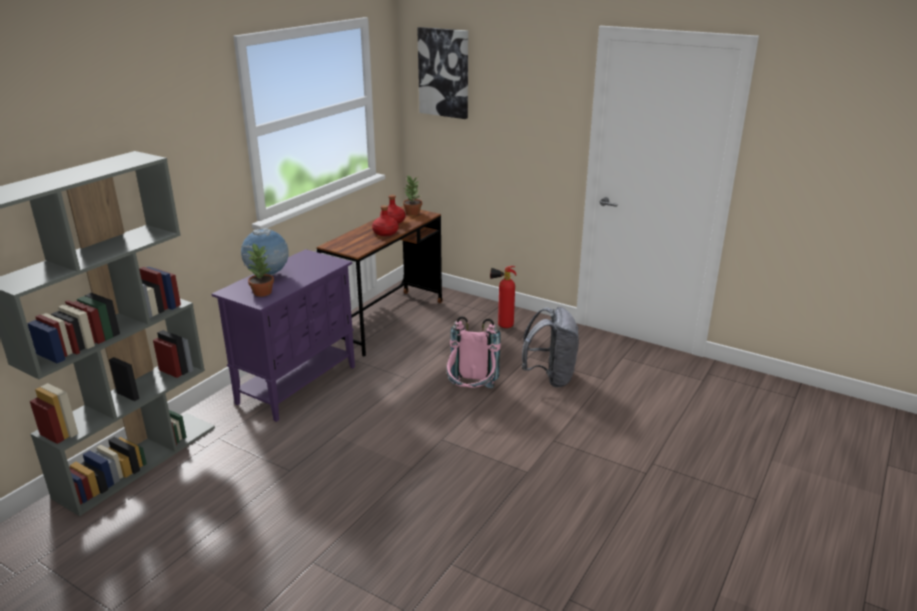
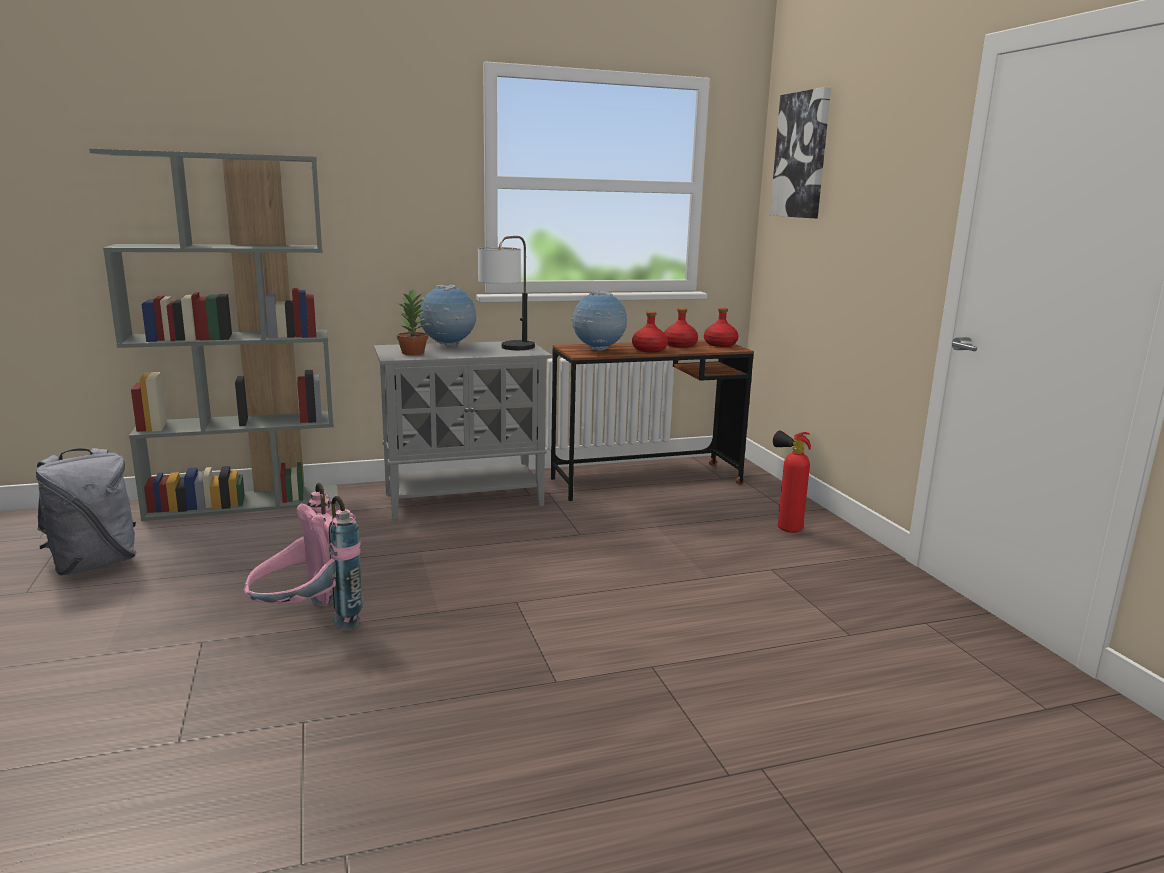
camera: 40 degrees right, 10 degrees down
purple cabinet [212,249,355,422] -> grey cabinet [374,341,552,520]
potted plant [403,176,422,215] -> red bottle [704,308,739,347]
pink backpack [446,316,501,388] -> pink backpack moved to [243,483,363,631]
grey backpack [522,307,579,387] -> grey backpack moved to [36,448,136,575]
none -> table lamp [478,236,535,350]
none -> globe [571,291,627,351]

